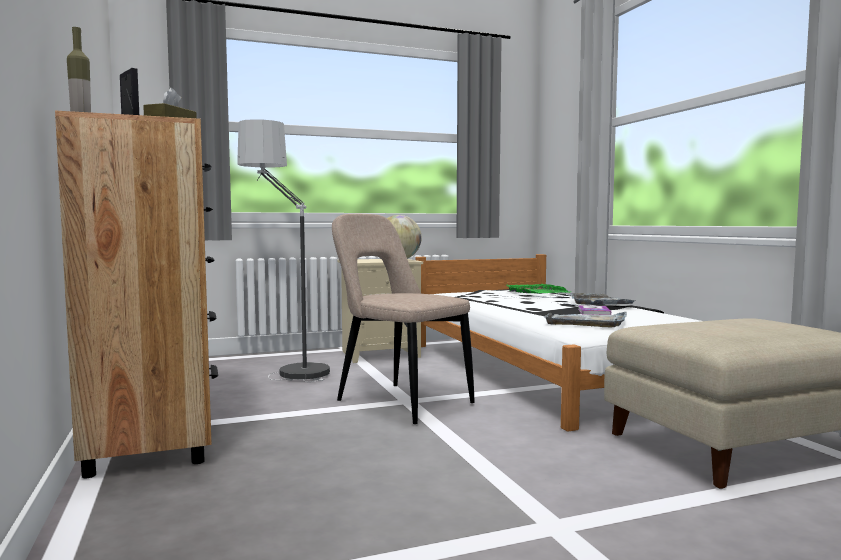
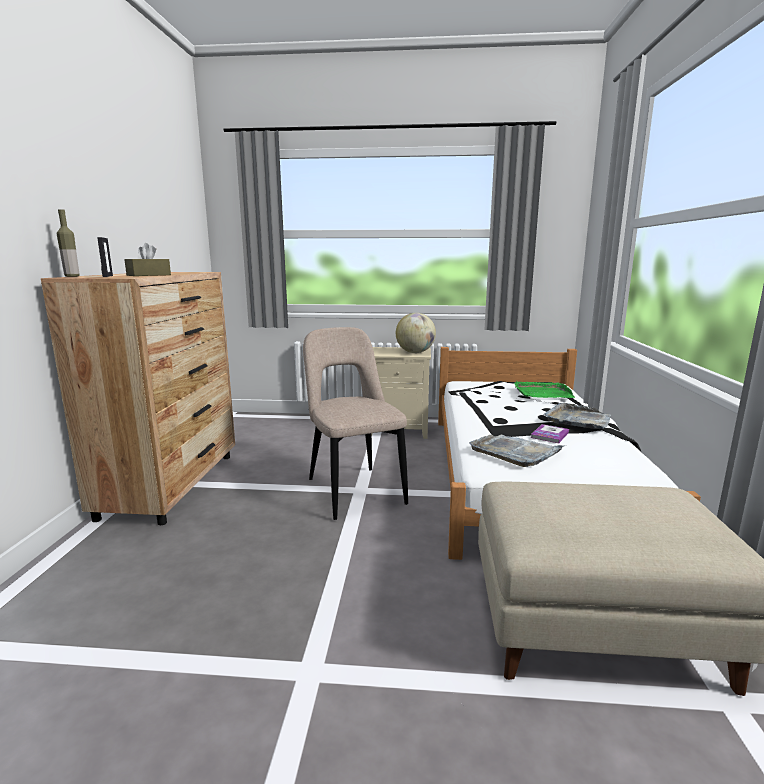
camera: 25 degrees right, 10 degrees up
floor lamp [237,119,330,382] -> none

